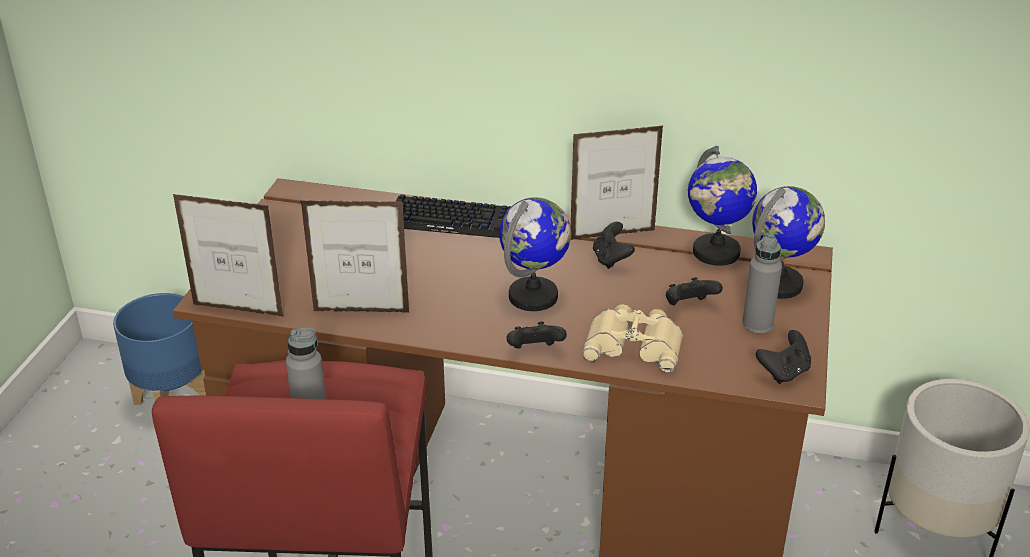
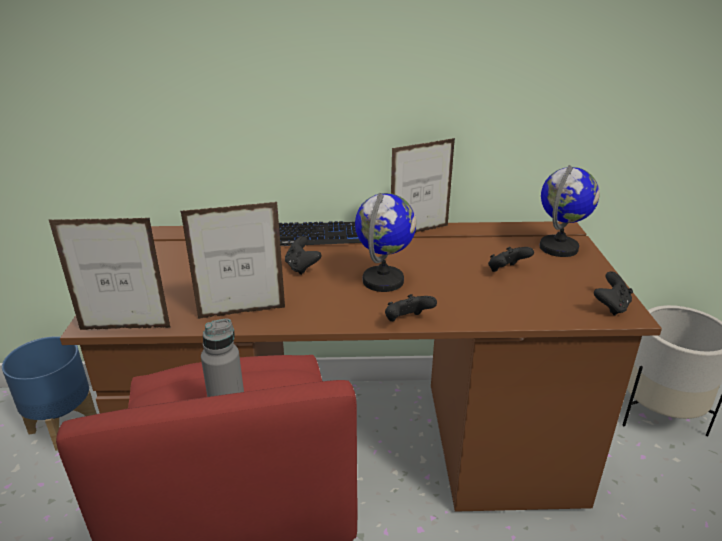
camera: 15 degrees left, 5 degrees down
beige binoculars [582,304,683,373] -> none
black game controller [593,222,635,269] -> black game controller moved to [285,236,321,275]
globe [688,146,757,266] -> none
grey bottle [742,234,782,333] -> none

